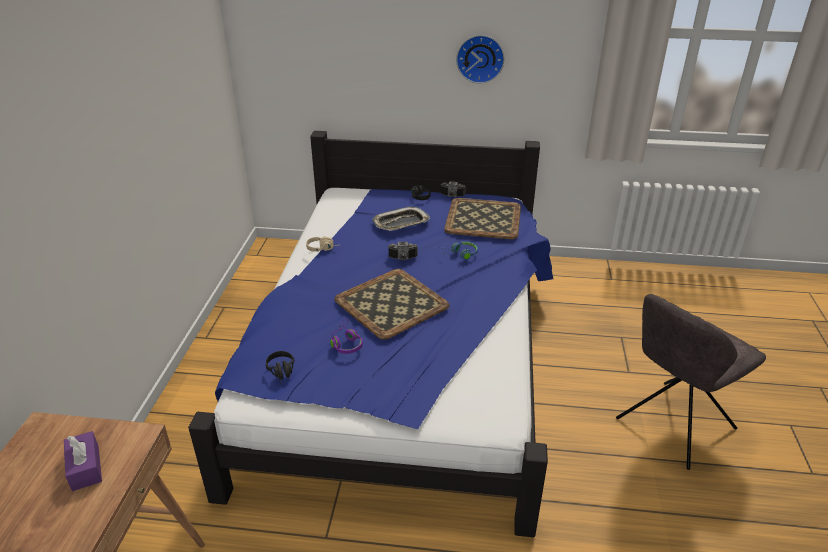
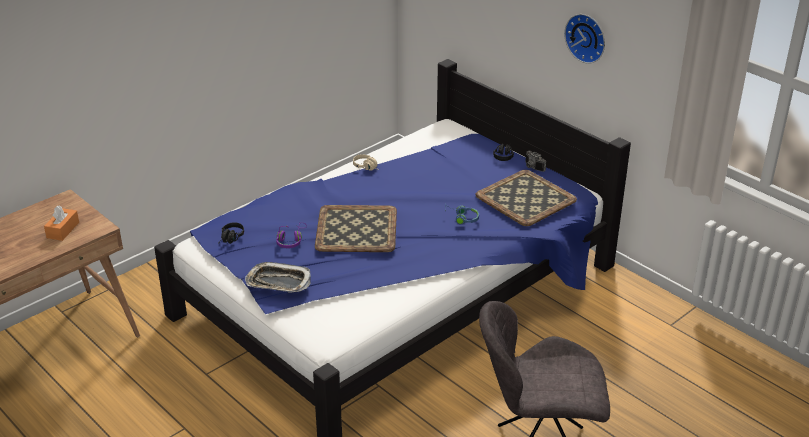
camera: 40 degrees right, 0 degrees up
purple tissue box [64,431,102,491] -> orange tissue box [44,205,79,241]
tray [372,206,430,231] -> tray moved to [245,262,311,293]
camera [388,242,418,260] -> none

